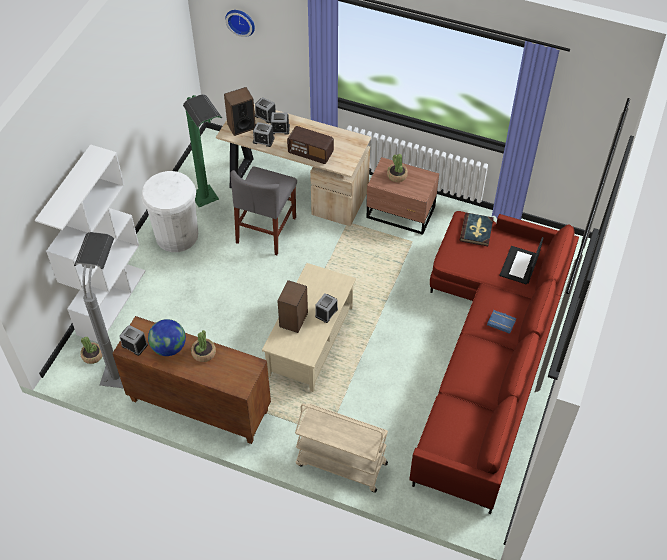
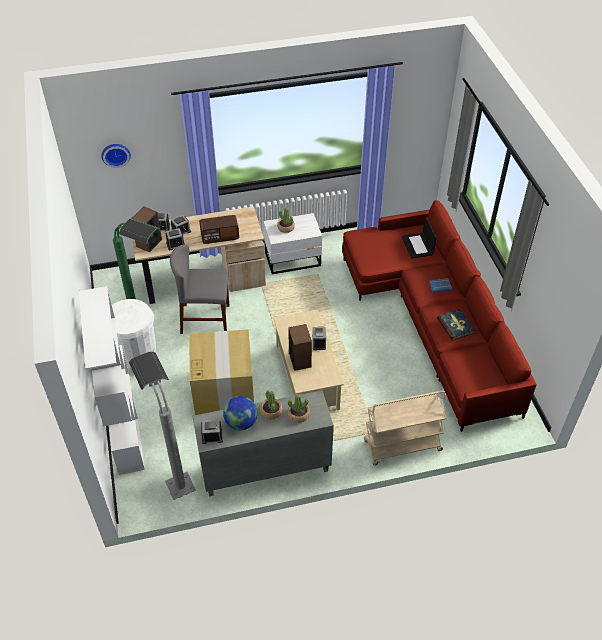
camera: 35 degrees left, 5 degrees down
potted plant [80,336,102,364] -> potted plant moved to [287,394,310,423]
brown cabinet [112,316,271,444] -> grey cabinet [193,390,334,496]
grey chair [230,167,297,255] -> grey chair turned 105 degrees clockwise [170,244,229,334]
brown nightstand [366,157,439,235] -> white nightstand [264,213,322,274]
book [460,213,494,246] -> book moved to [437,309,475,341]
none -> cardboard box [189,329,254,415]

